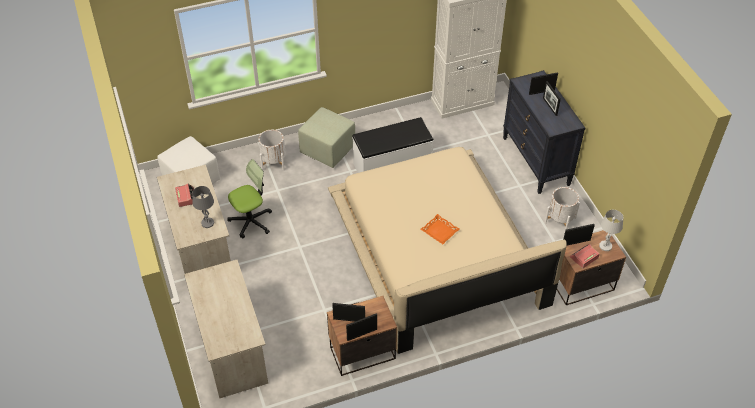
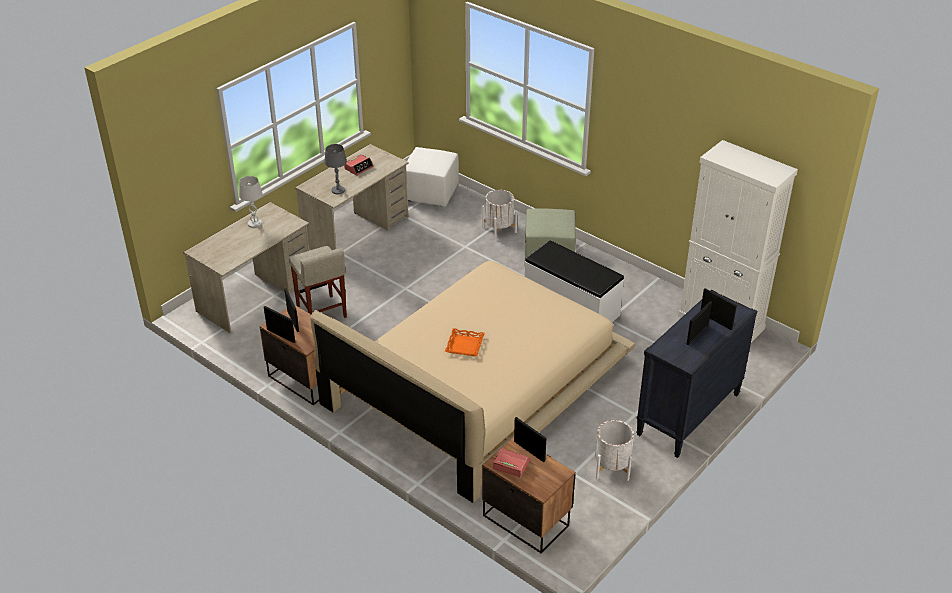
camera: 60 degrees right, 10 degrees down
office chair [227,159,272,239] -> none
white table lamp [599,210,623,251] -> white table lamp moved to [239,176,262,228]
none -> beige stool [289,246,347,318]

